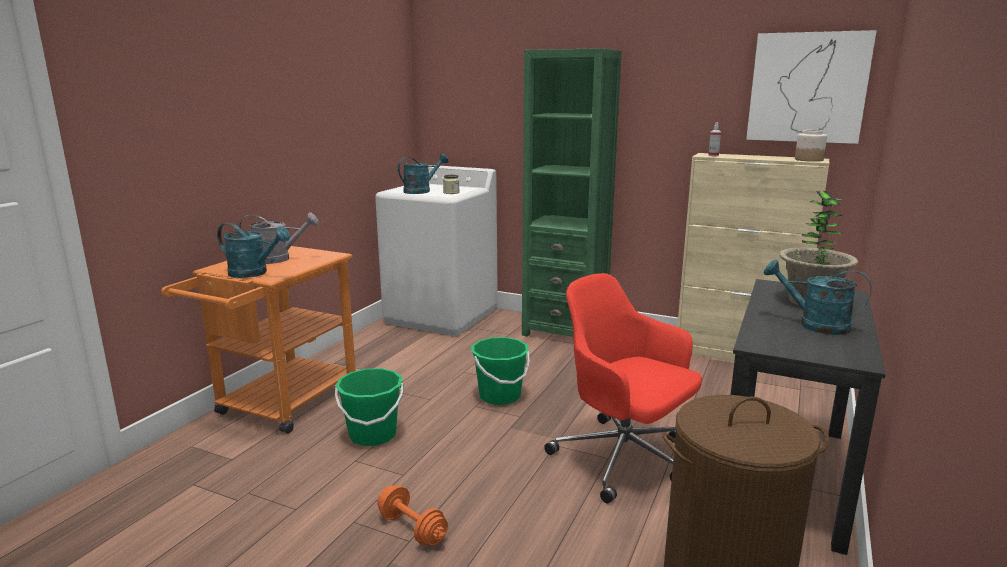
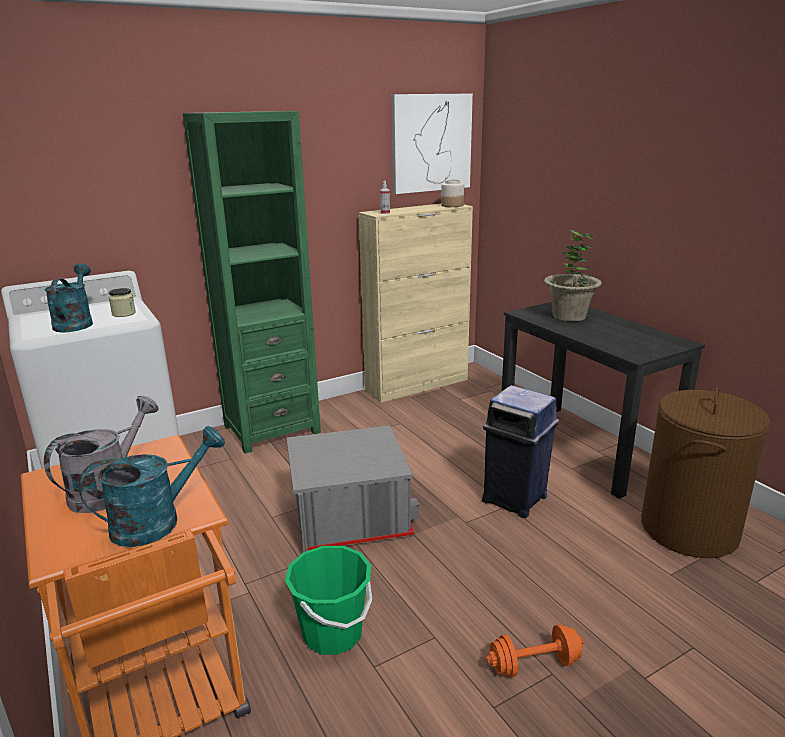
camera: 55 degrees left, 5 degrees up
green bucket [471,337,530,405] -> grey storage box [286,426,419,552]
red office chair [544,273,702,503] -> blue trash can [482,385,559,518]
turquoise watering can [764,260,872,335] -> none

